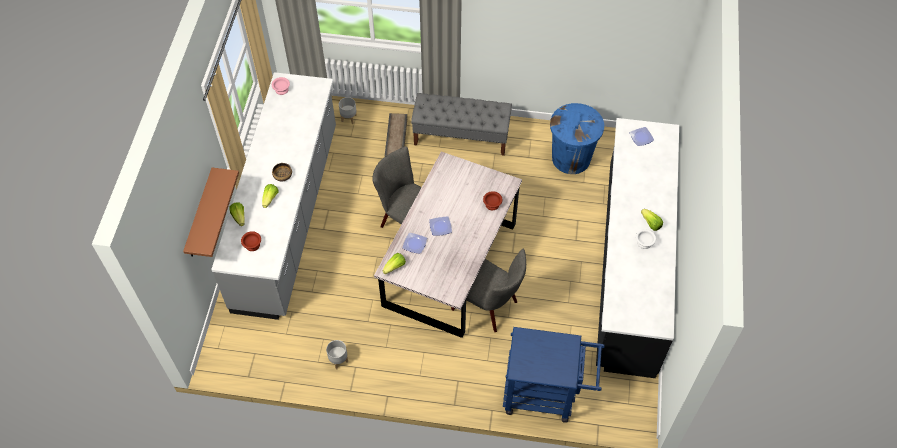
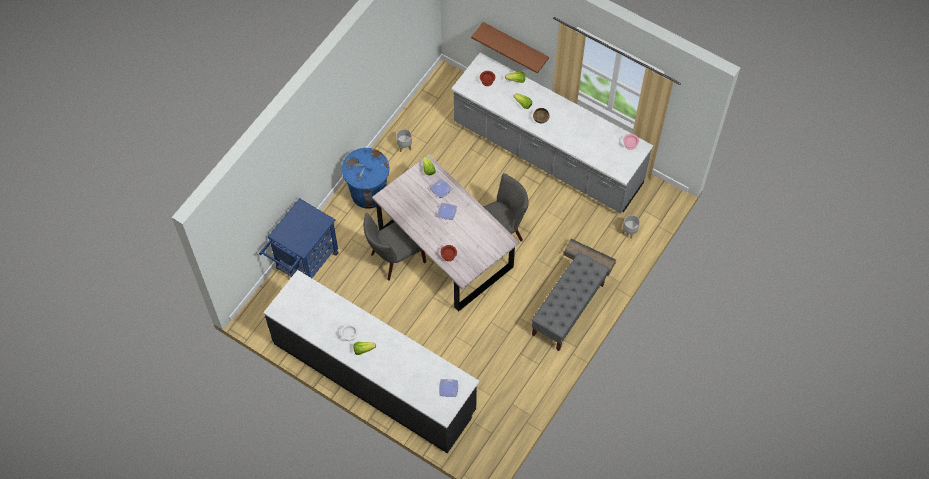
camera: 115 degrees right, 5 degrees up
blue trash can [550,103,604,174] -> blue trash can moved to [342,148,389,209]

